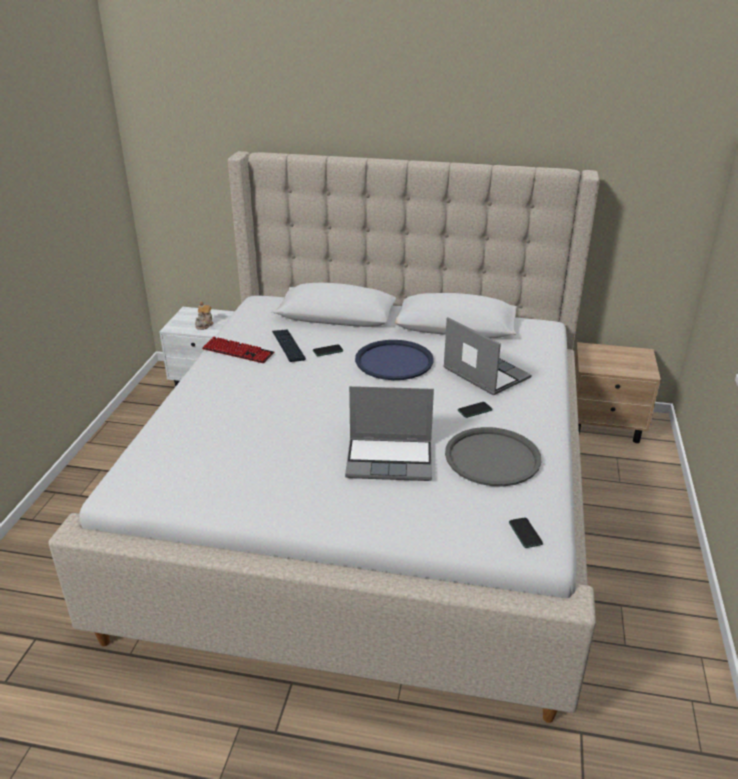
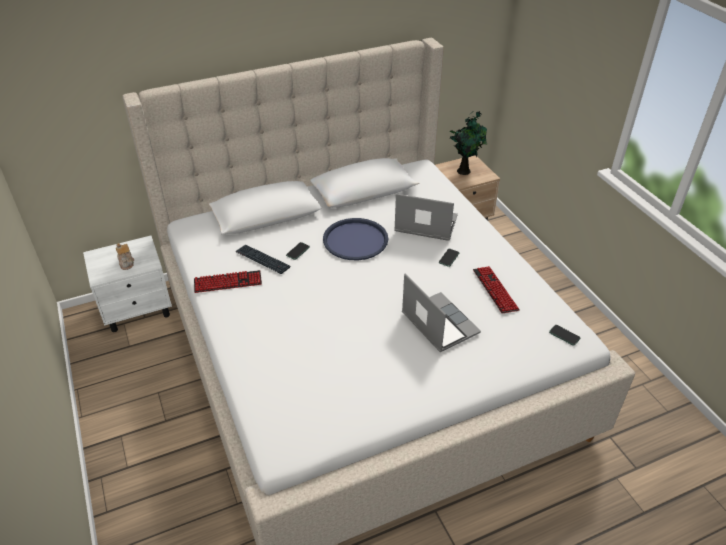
camera: 35 degrees left, 10 degrees up
laptop [345,386,434,481] -> laptop turned 90 degrees counterclockwise [402,274,481,352]
grey tray [445,427,541,486] -> keyboard [473,266,520,314]
none -> potted plant [449,111,487,175]

